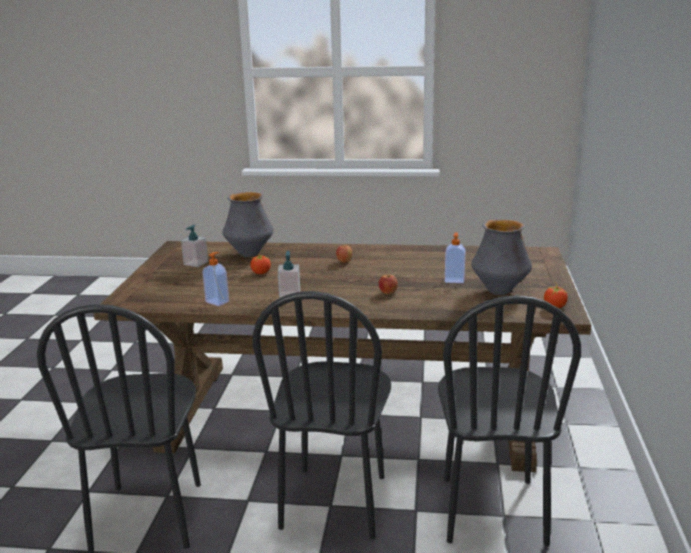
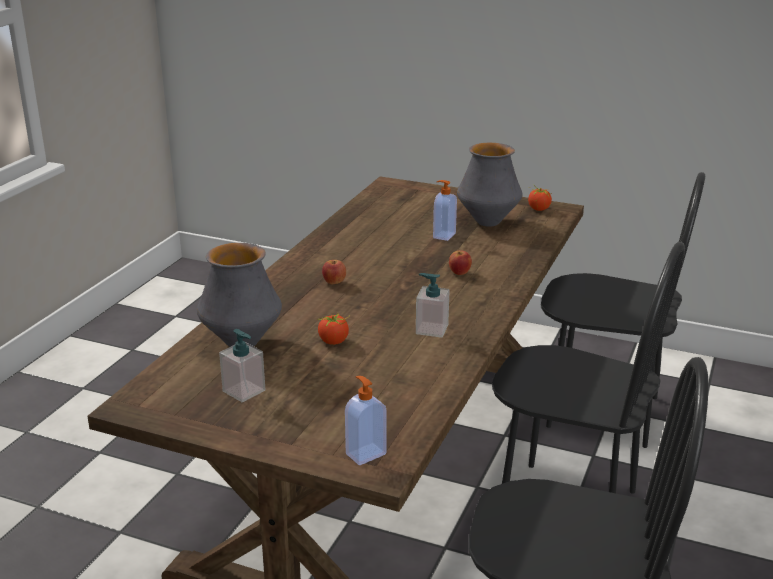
camera: 75 degrees left, 5 degrees up
soap dispenser [203,252,229,306] -> soap dispenser moved to [345,376,386,465]

